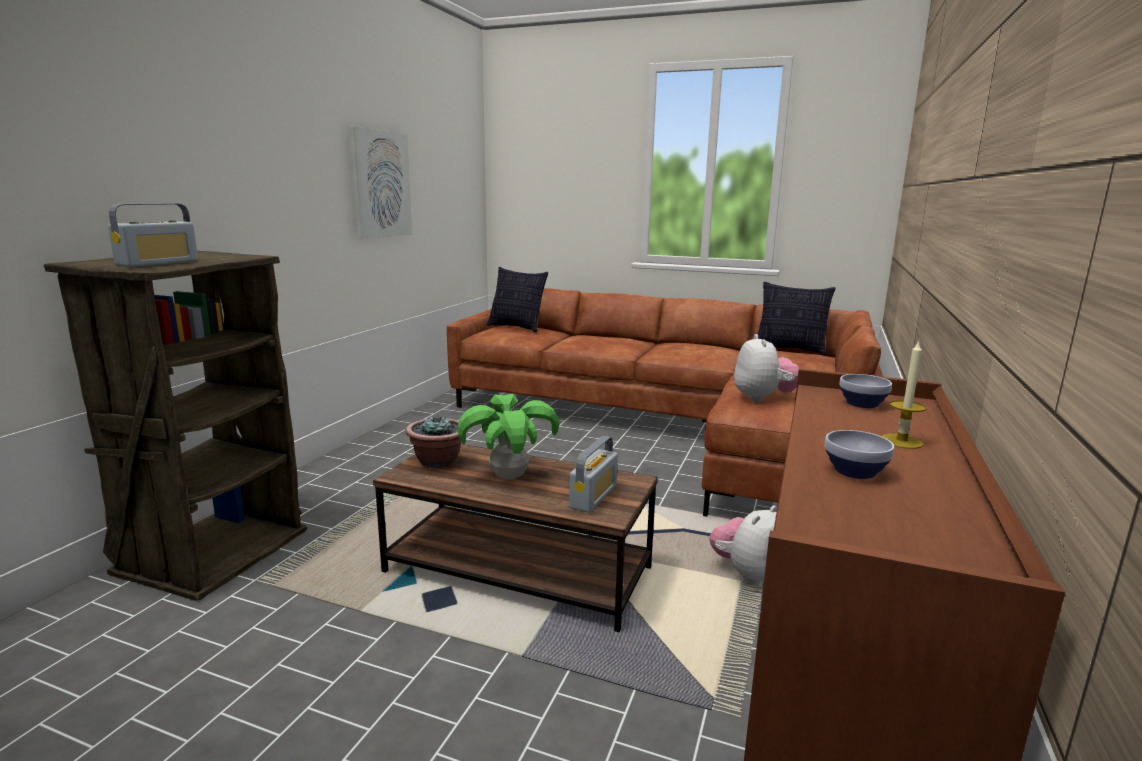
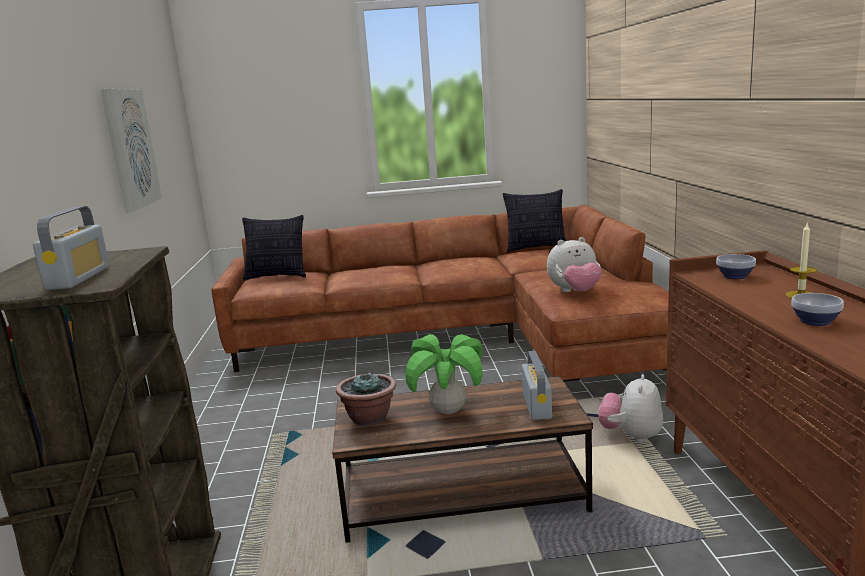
camera: 25 degrees left, 0 degrees up
plush toy [734,334,800,402] -> plush toy turned 105 degrees clockwise [547,237,602,292]

